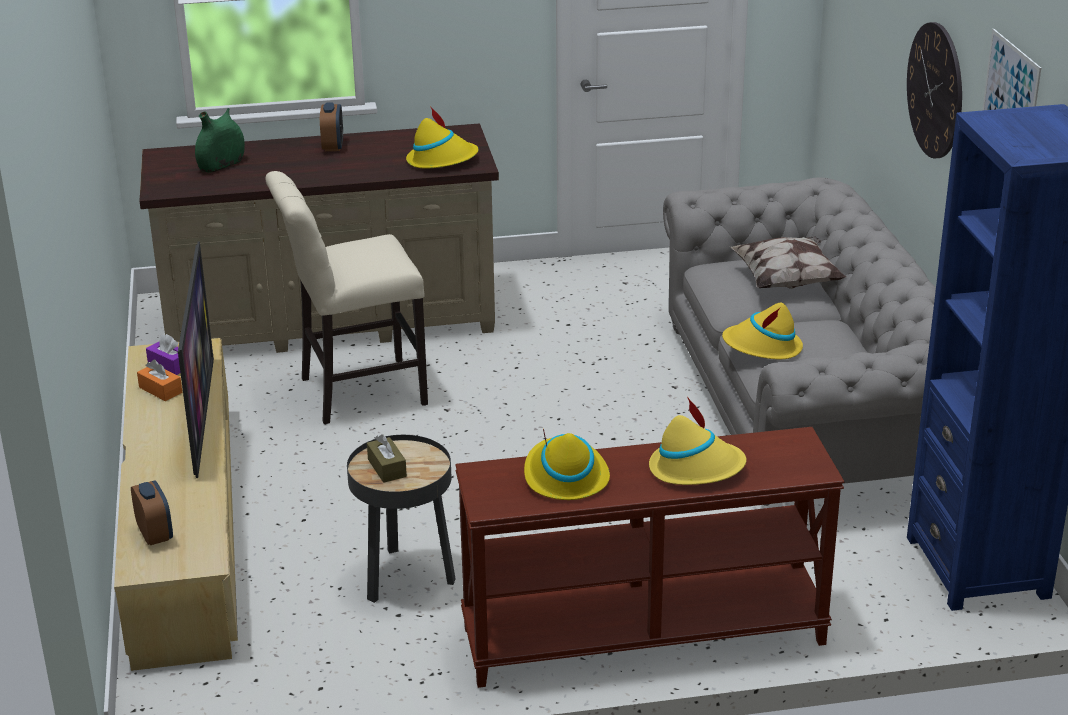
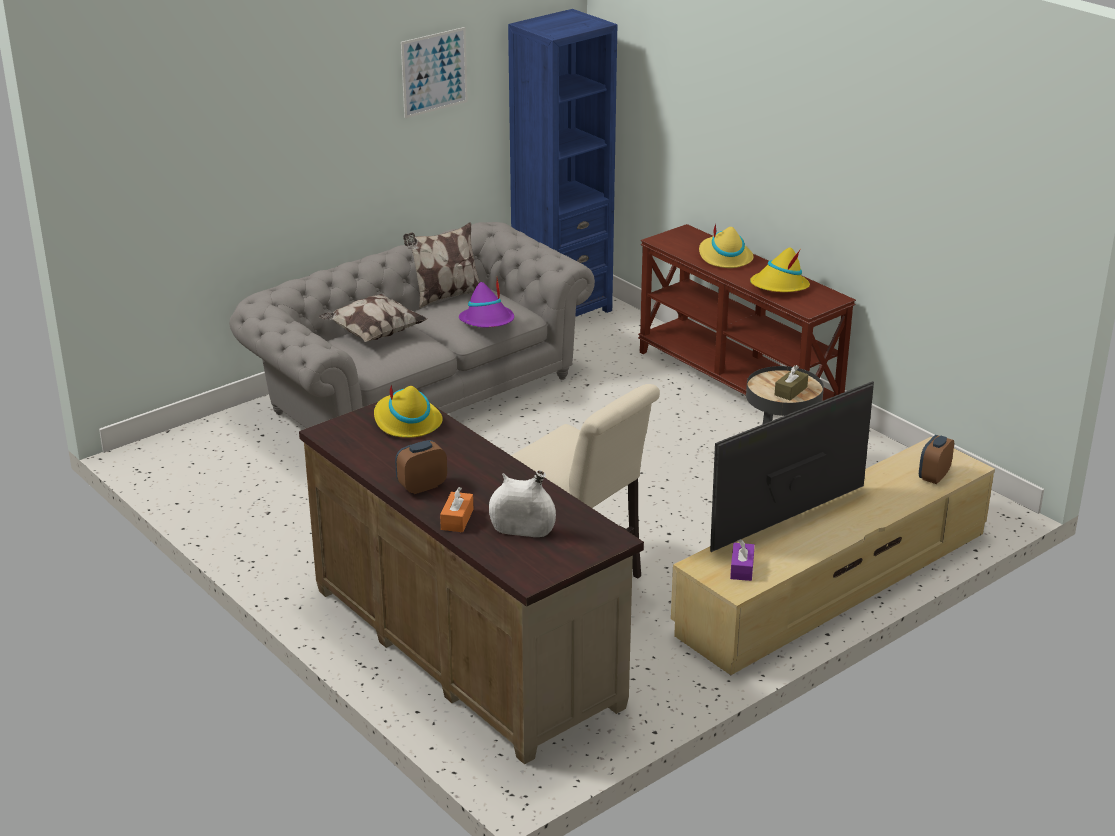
camera: 120 degrees left, 0 degrees up
orange tissue box [137,360,182,401] -> orange tissue box moved to [440,487,473,532]
green vase [195,108,245,172] -> white vase [489,470,556,537]
yellow hat [722,303,803,359] -> purple hat [459,278,514,328]
wall clock [907,22,962,158] -> none
none -> pillow [403,222,480,309]

